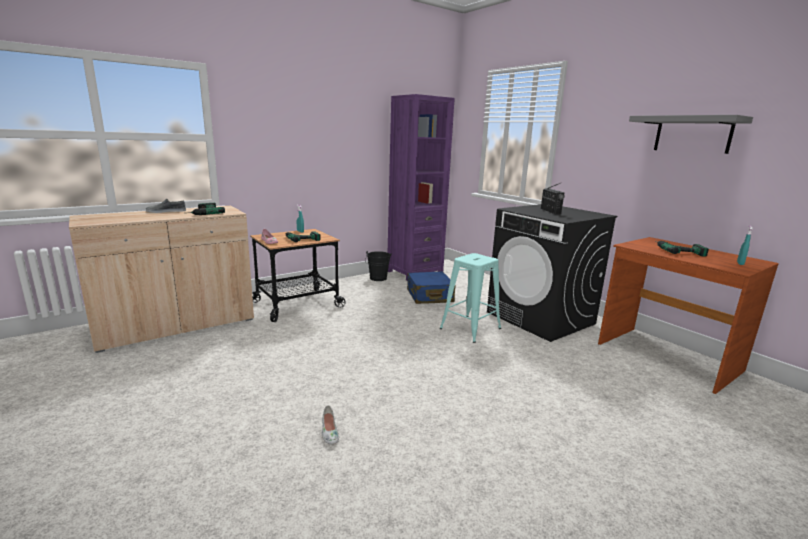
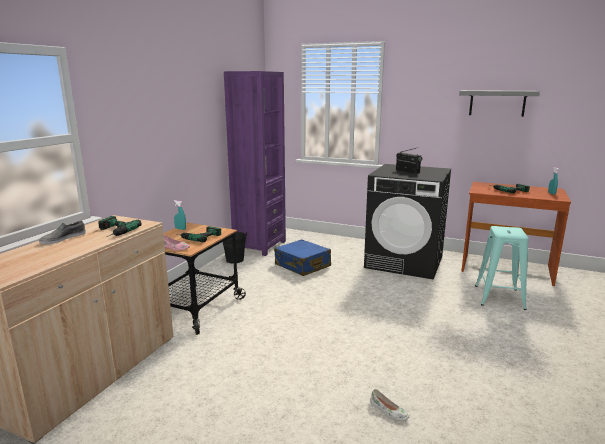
camera: 30 degrees left, 0 degrees up
turquoise stool [440,253,501,343] -> turquoise stool moved to [475,226,529,310]

